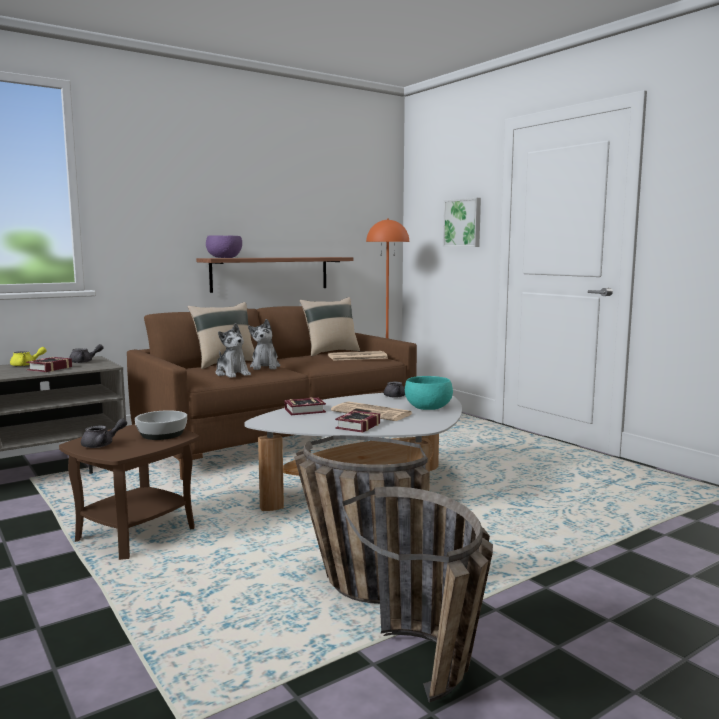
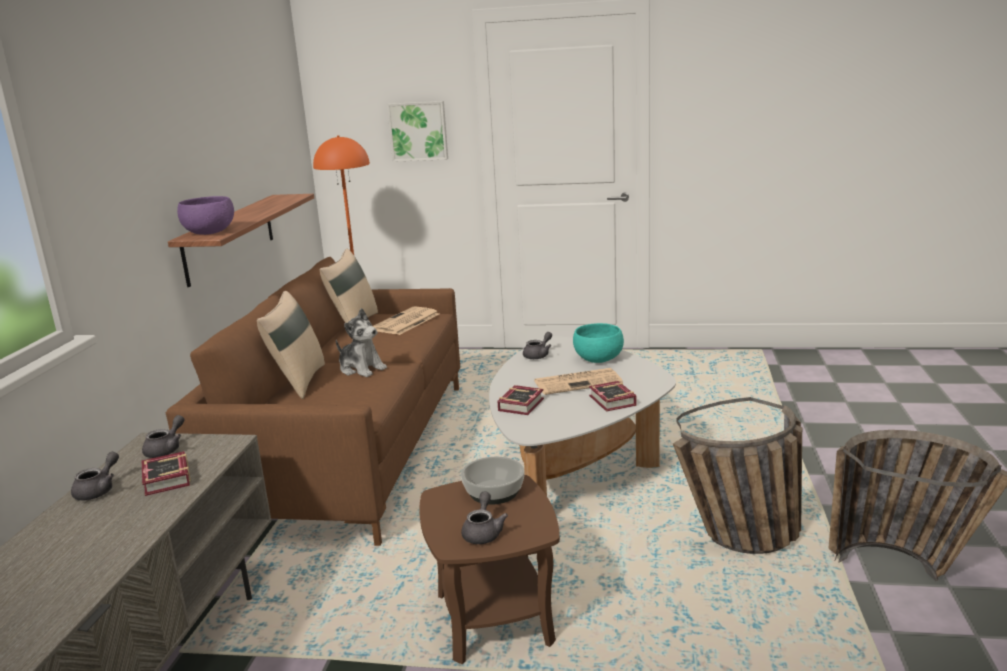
camera: 45 degrees left, 10 degrees up
yellow teapot [10,347,47,366] -> grey teapot [71,452,119,500]
plush toy [215,323,251,378] -> none

